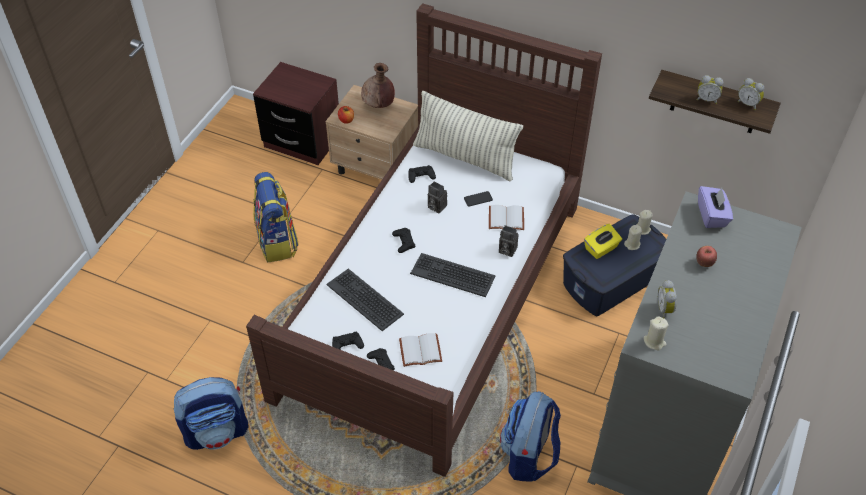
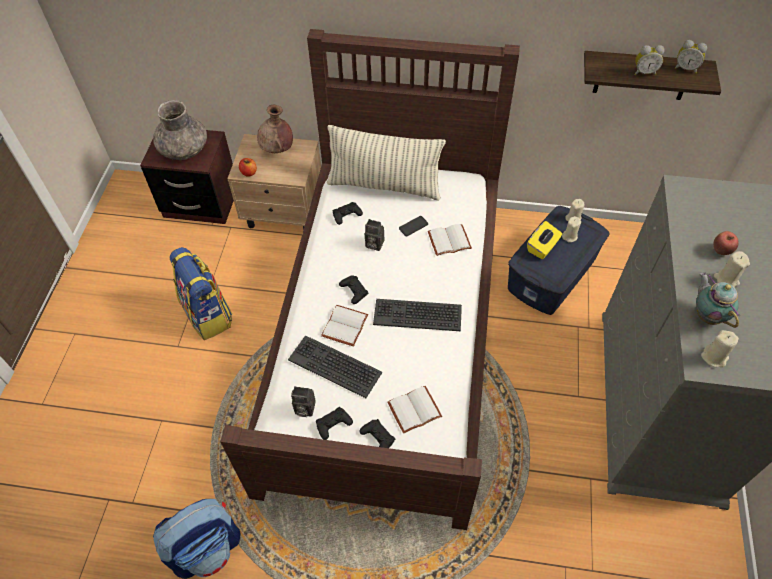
camera: 15 degrees left, 5 degrees up
camera [499,225,519,257] -> camera moved to [291,386,316,417]
backpack [500,391,561,482] -> none
alarm clock [658,280,677,319] -> teapot [696,272,741,328]
purple tissue box [698,186,733,228] -> none
none -> grey vase [153,100,207,160]
none -> white book [321,305,368,347]
none -> beige candle [714,251,750,288]

